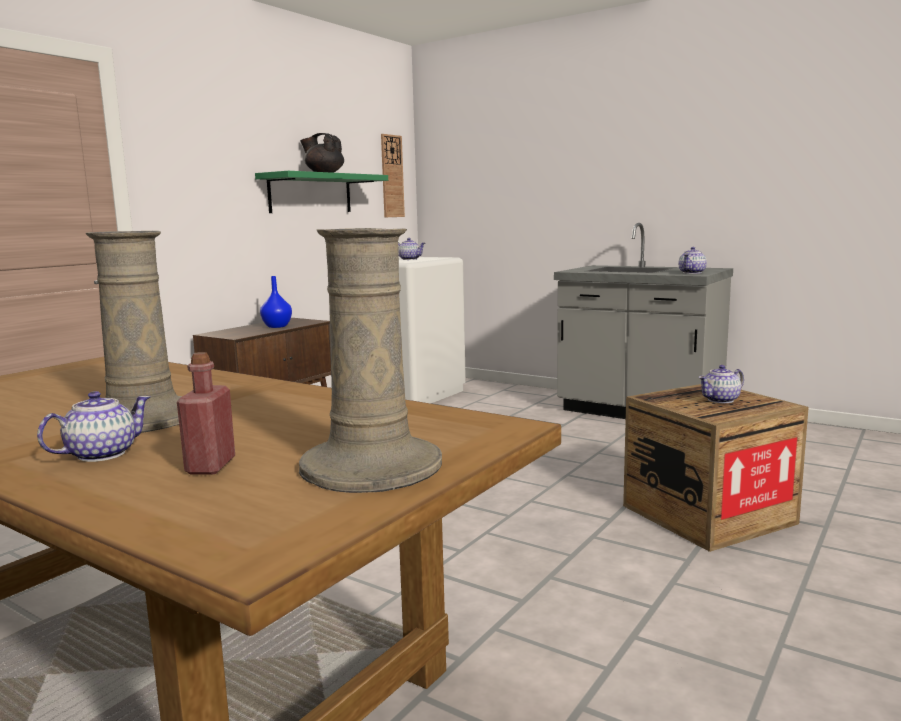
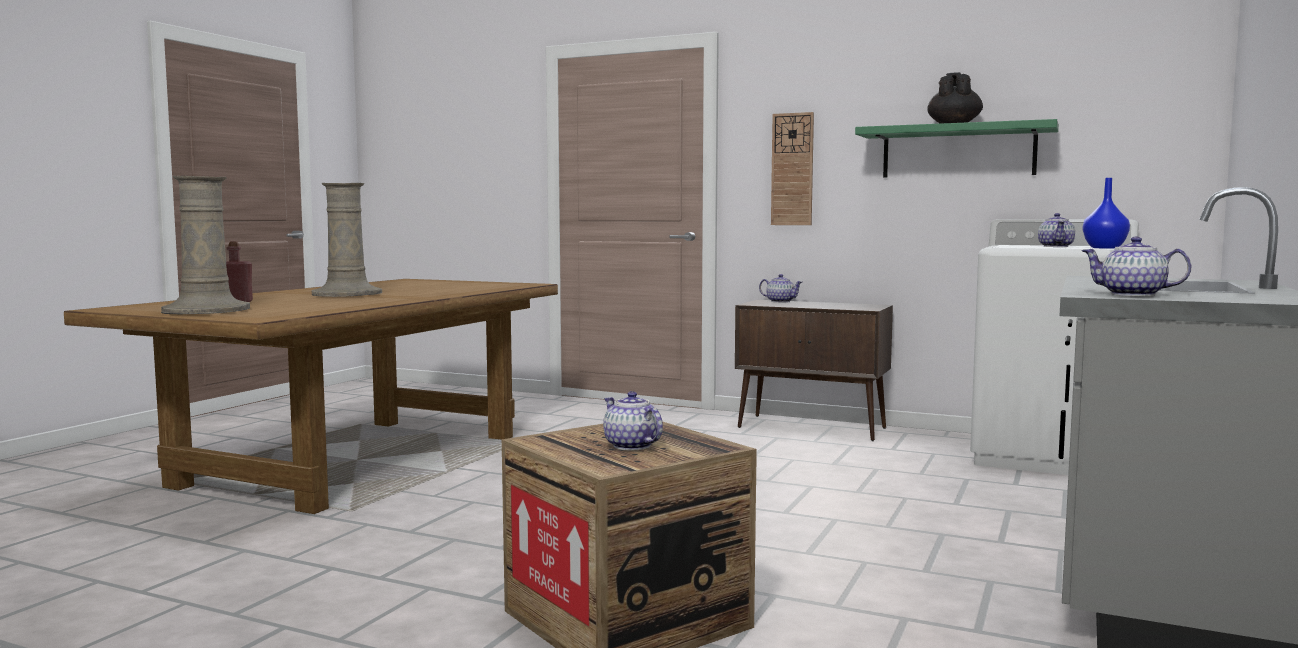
camera: 80 degrees right, 5 degrees down
teapot [37,391,150,462] -> teapot moved to [759,274,802,303]
blue vase [260,276,292,328] -> blue vase moved to [1083,178,1130,249]
wall clock [381,134,405,217] -> wall clock moved to [771,112,814,225]

